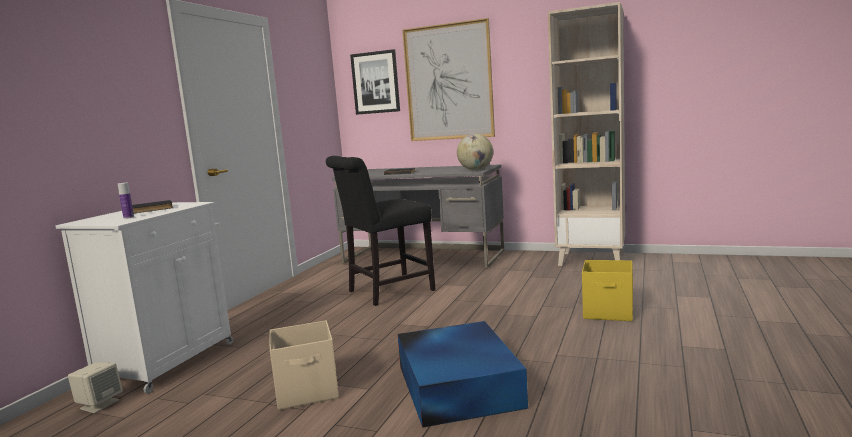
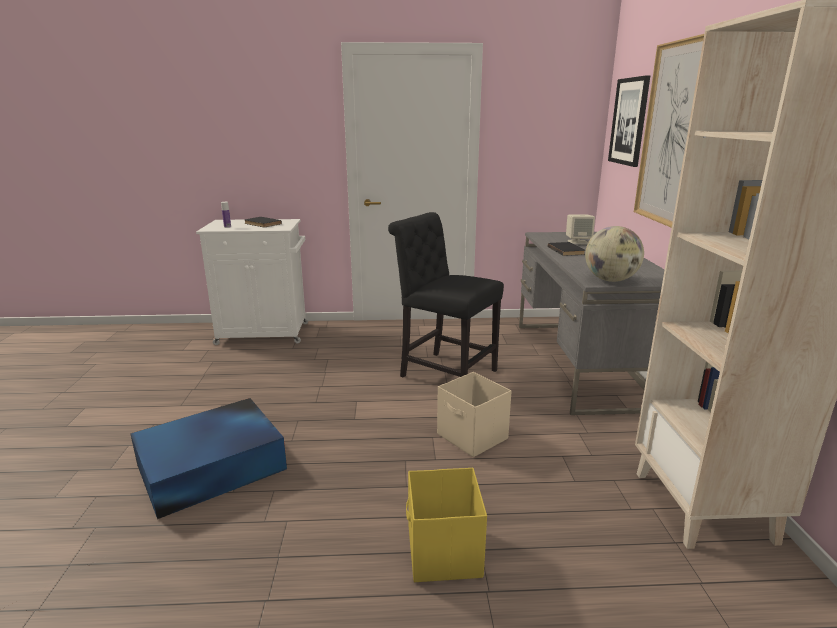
camera: 65 degrees right, 10 degrees up
beige speaker [68,362,123,413] -> beige speaker moved to [566,214,595,244]
beige storage box [269,320,339,410] -> beige storage box moved to [437,372,512,457]

